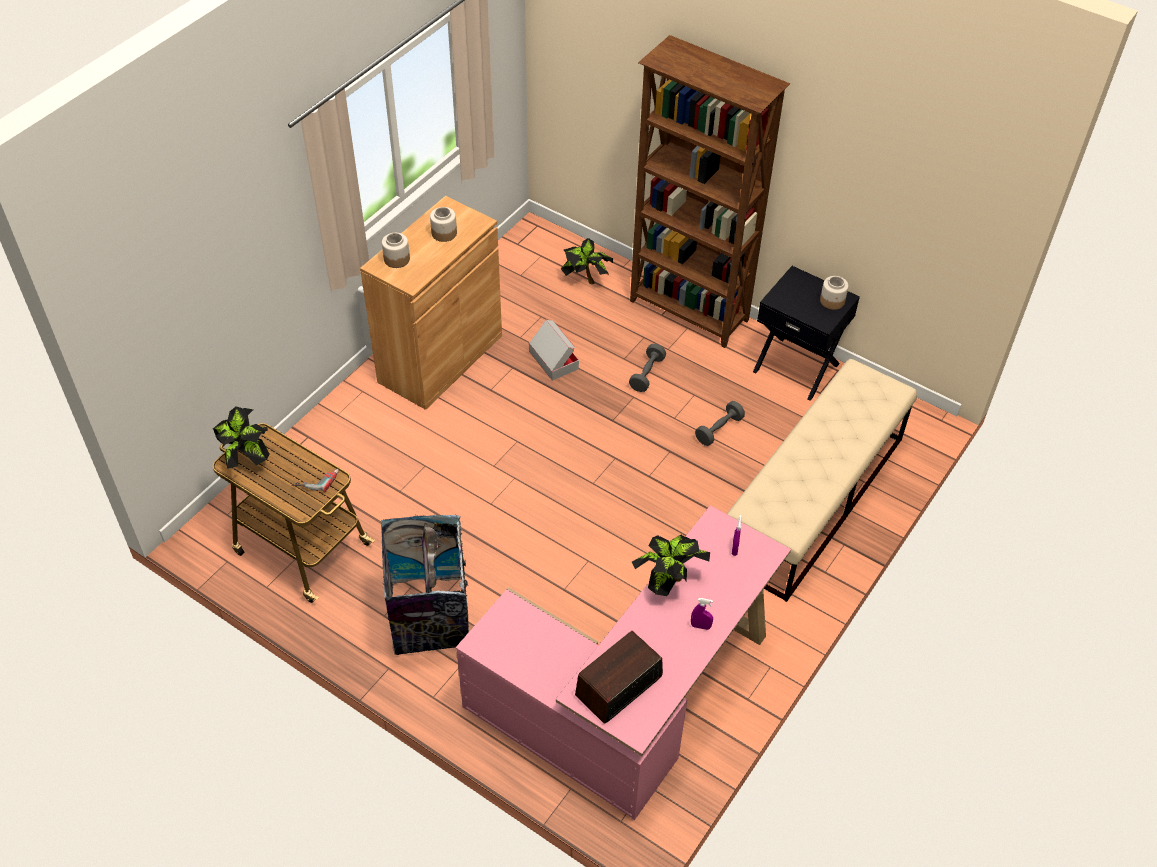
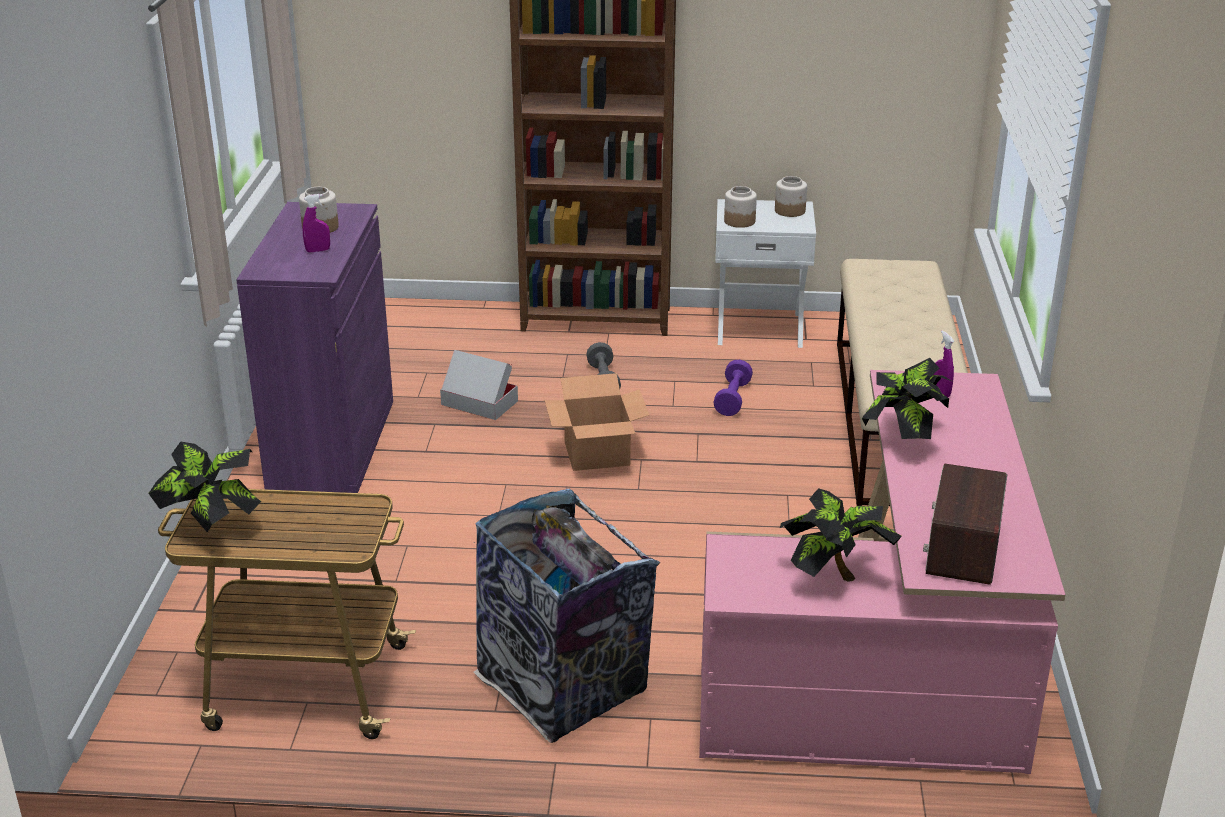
camera: 30 degrees left, 20 degrees down
power drill [291,469,339,492] -> none
brown cabinet [360,196,502,410] -> purple cabinet [236,202,393,493]
jar [382,233,410,268] -> jar moved to [724,186,757,228]
potted plant [561,238,613,284] -> potted plant moved to [779,488,902,582]
purple spray bottle [691,598,713,630] -> purple spray bottle moved to [303,194,330,253]
grey dumbbell [695,401,745,446] -> purple dumbbell [713,360,753,416]
black nightstand [753,266,860,401] -> white nightstand [715,199,816,348]
none -> cardboard box [545,373,649,471]

